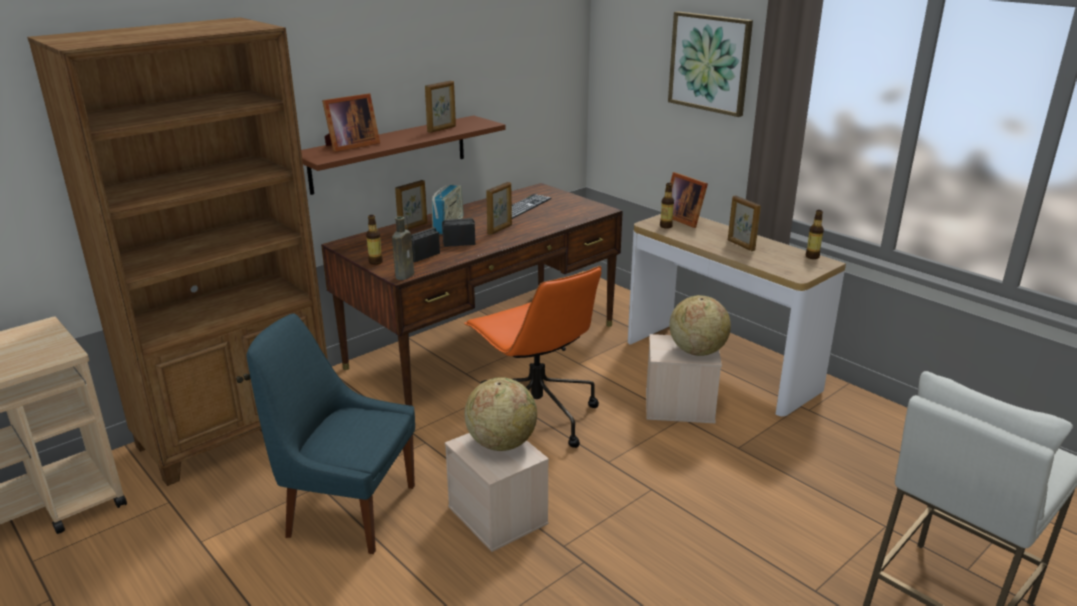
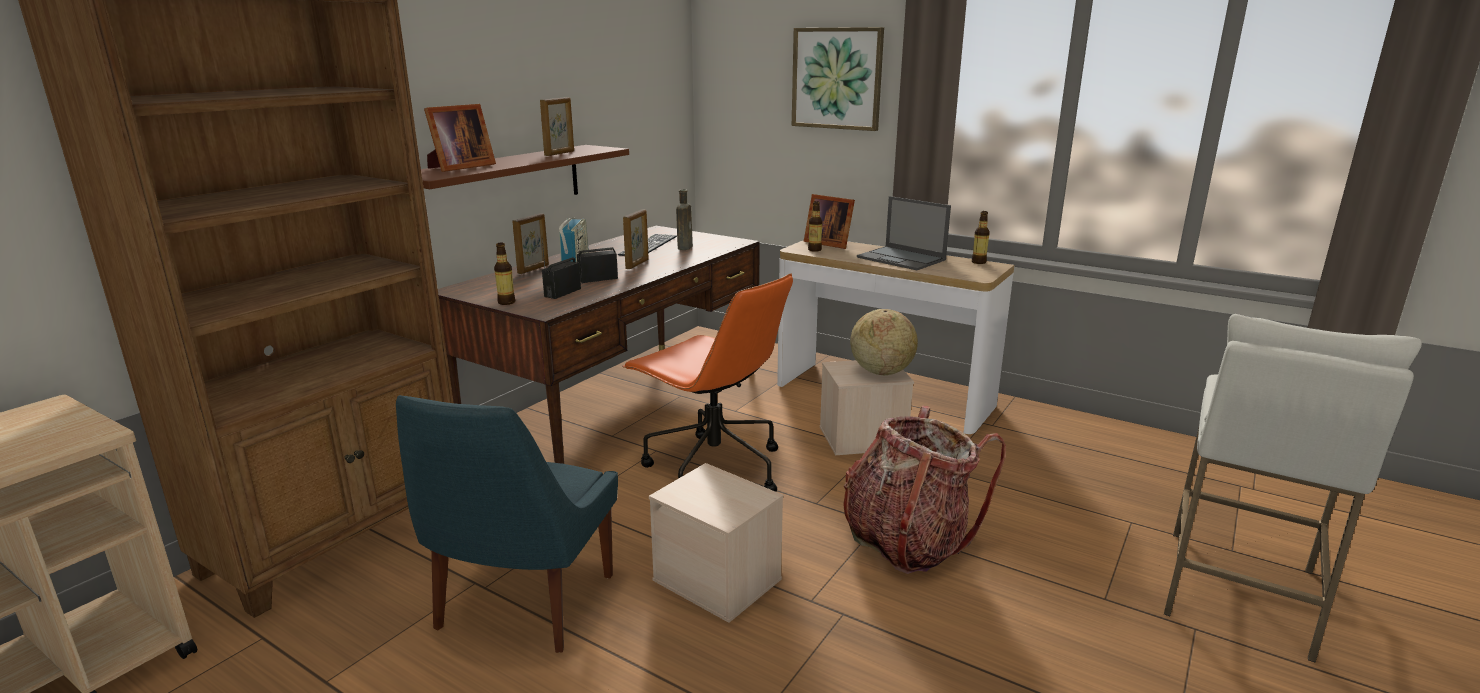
camera: 15 degrees left, 5 degrees down
blue chair [247,313,415,554] -> blue chair turned 75 degrees counterclockwise [396,395,618,653]
brown bottle [392,216,414,280] -> brown bottle moved to [676,189,693,250]
globe [464,377,537,451] -> none
picture frame [728,196,761,251] -> laptop [857,196,951,270]
none -> backpack [843,406,1006,574]

